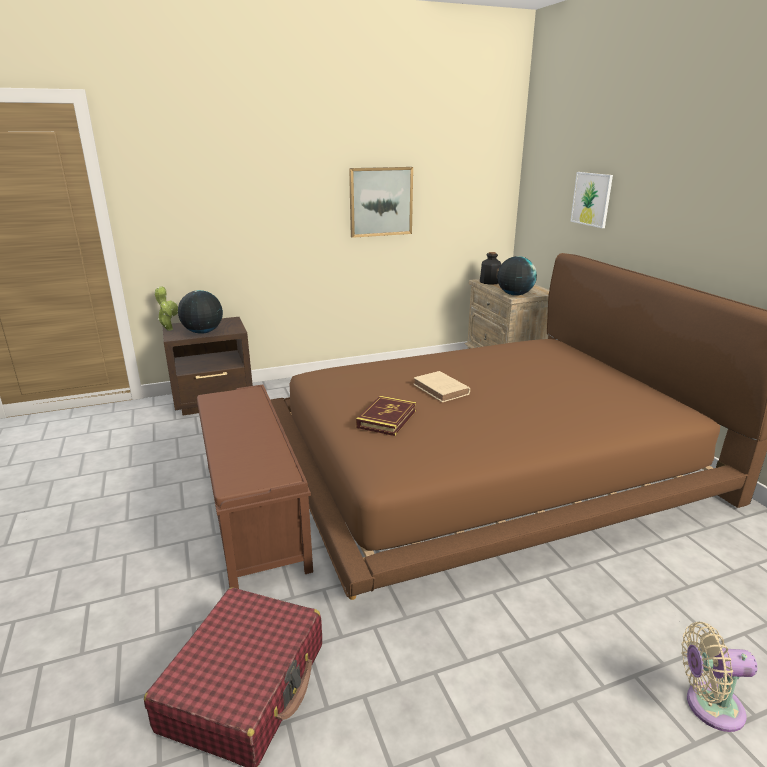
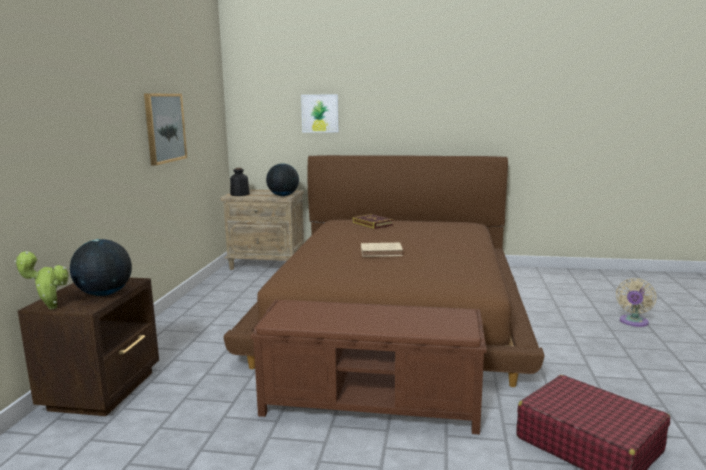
camera: 60 degrees left, 10 degrees down
book [356,396,416,436] -> book moved to [353,214,394,229]

